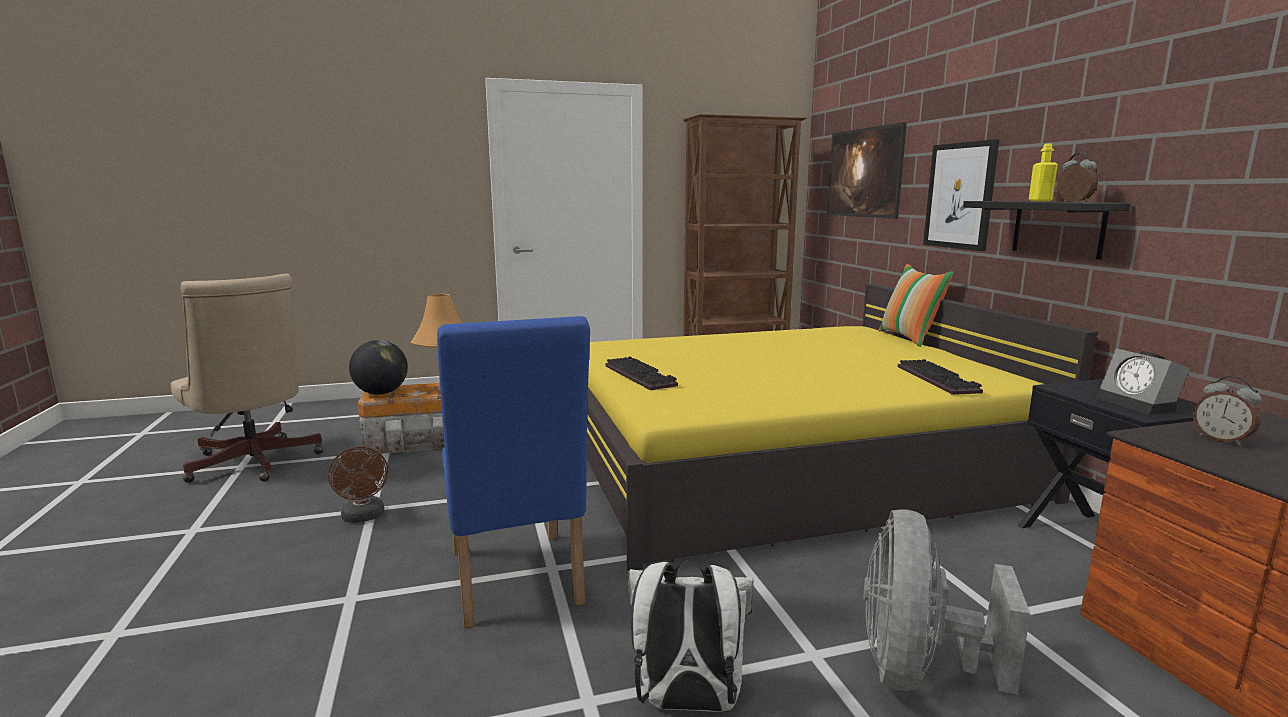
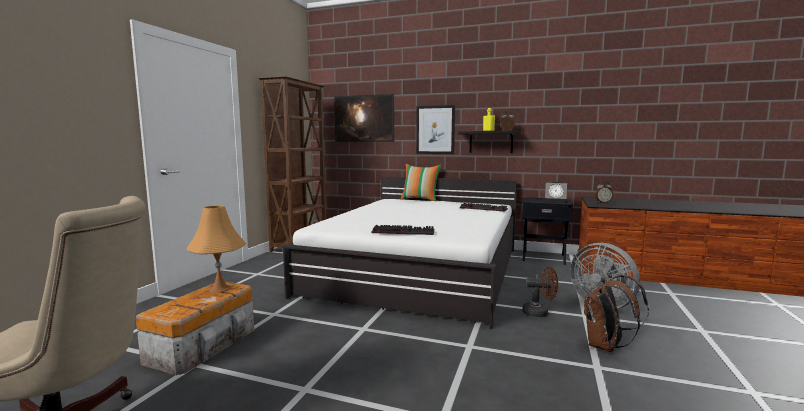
camera: 55 degrees left, 5 degrees down
brown fan [328,447,388,523] -> brown fan moved to [522,267,558,317]
globe [349,340,408,395] -> none
blue chair [437,316,590,628] -> none
yellow bed [587,284,1098,572] -> white bed [282,176,518,329]
white backpack [628,561,753,712] -> brown backpack [584,275,649,352]

